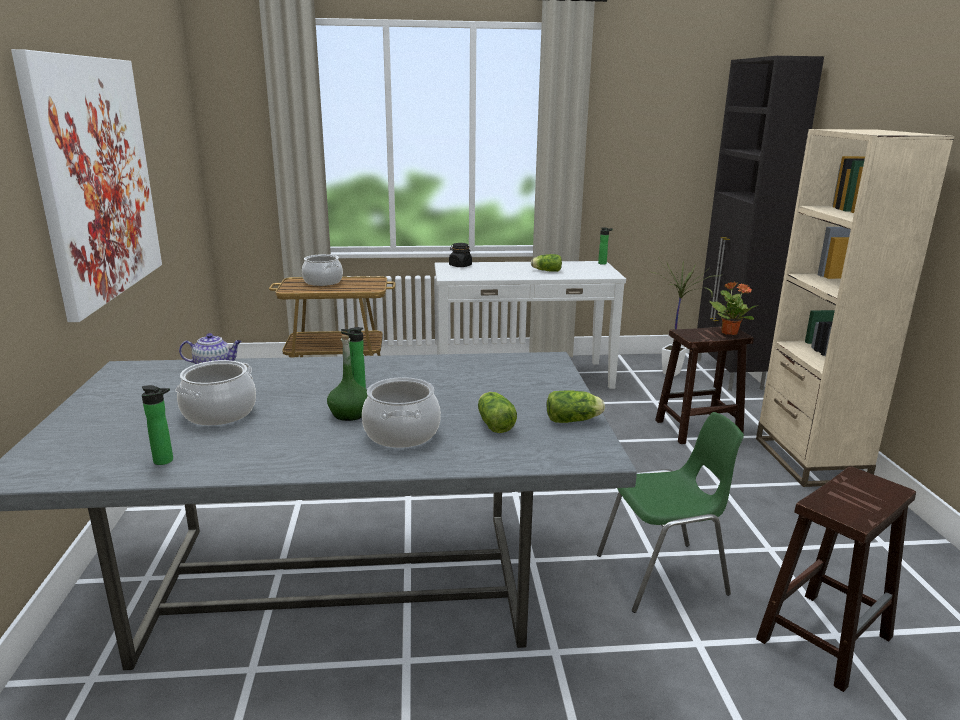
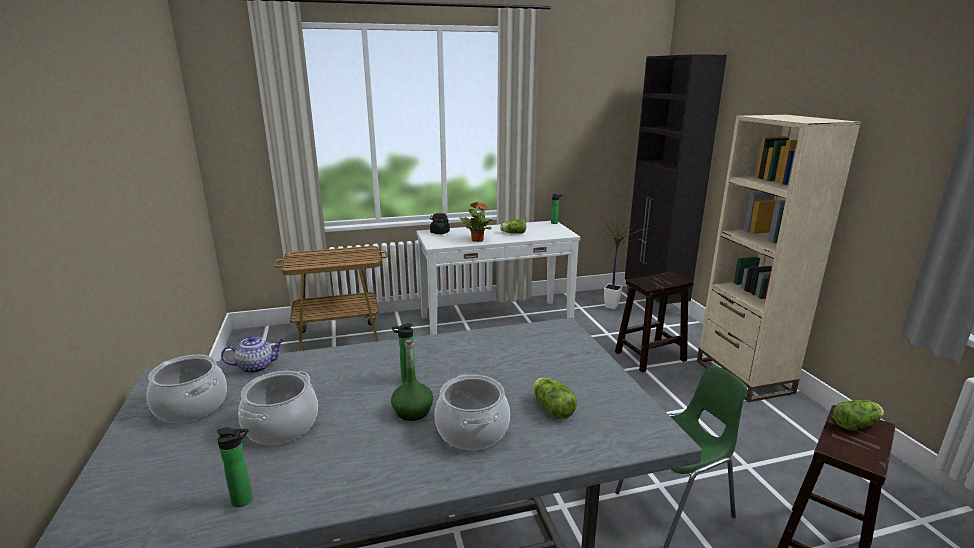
camera: 10 degrees left, 0 degrees up
picture [11,49,162,322] -> none
cooking pot [302,254,343,286] -> cooking pot moved to [146,355,227,423]
lettuce [547,390,605,423] -> lettuce moved to [833,400,884,430]
potted plant [709,282,759,335] -> potted plant moved to [460,202,492,242]

